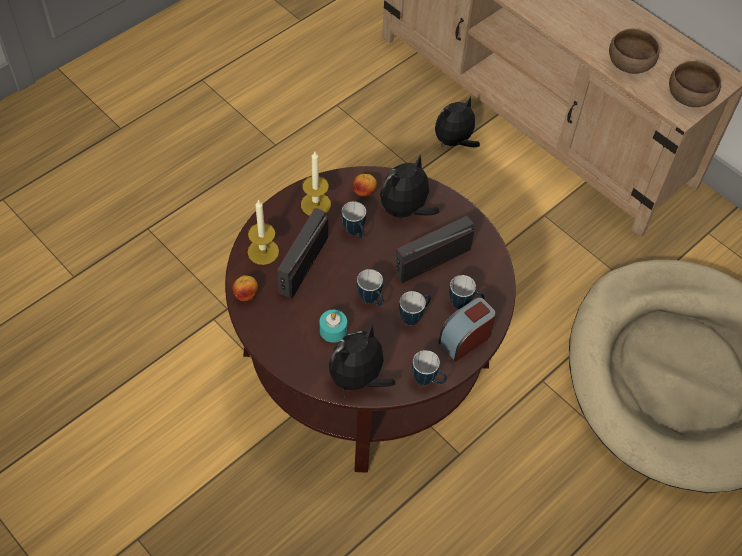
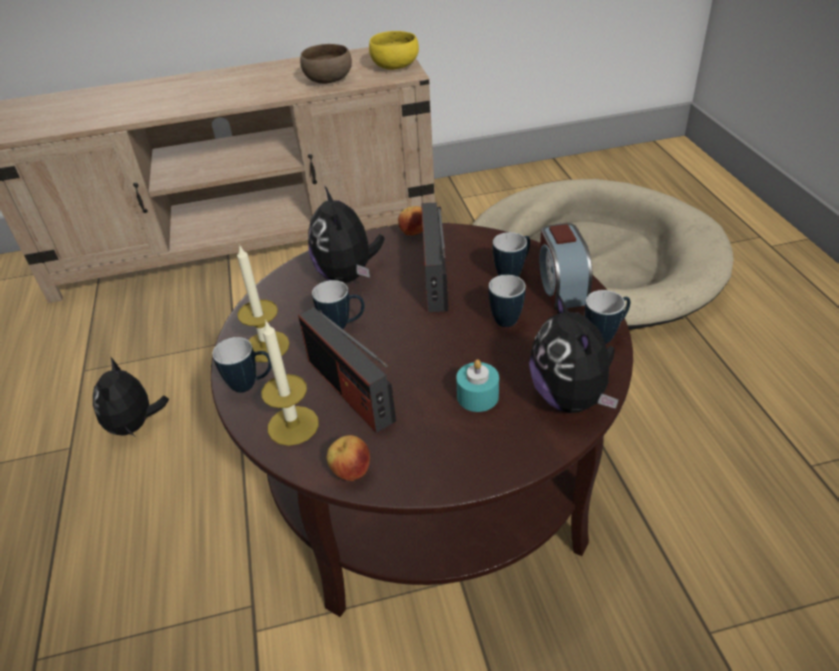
camera: 55 degrees left, 15 degrees down
apple [353,174,377,197] -> apple moved to [398,206,423,236]
mug [357,269,384,306] -> mug moved to [212,337,272,393]
plush toy [435,97,480,147] -> plush toy moved to [93,358,169,436]
brown bowl [669,61,721,107] -> yellow bowl [369,31,419,70]

